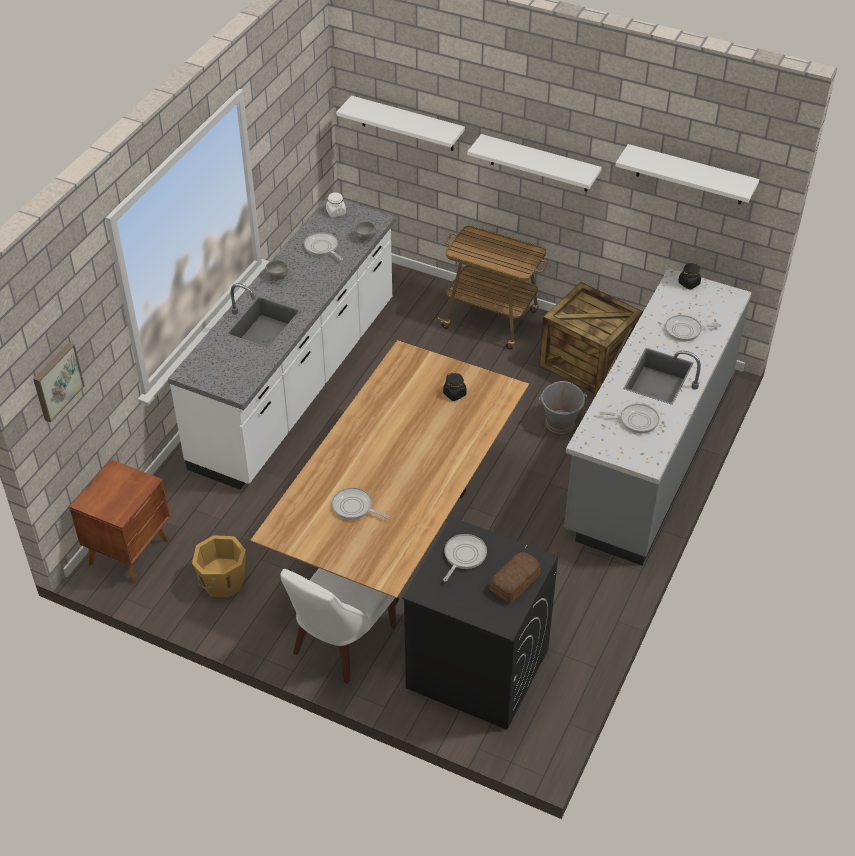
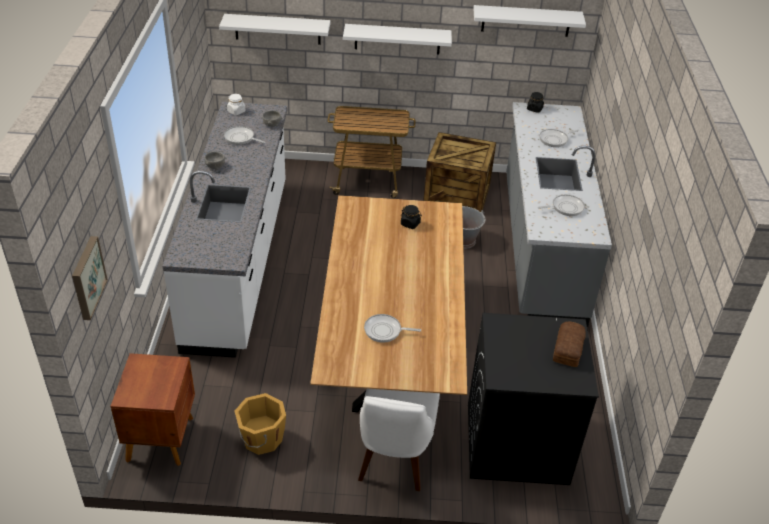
camera: 25 degrees left, 5 degrees down
frying pan [443,534,487,581] -> none

